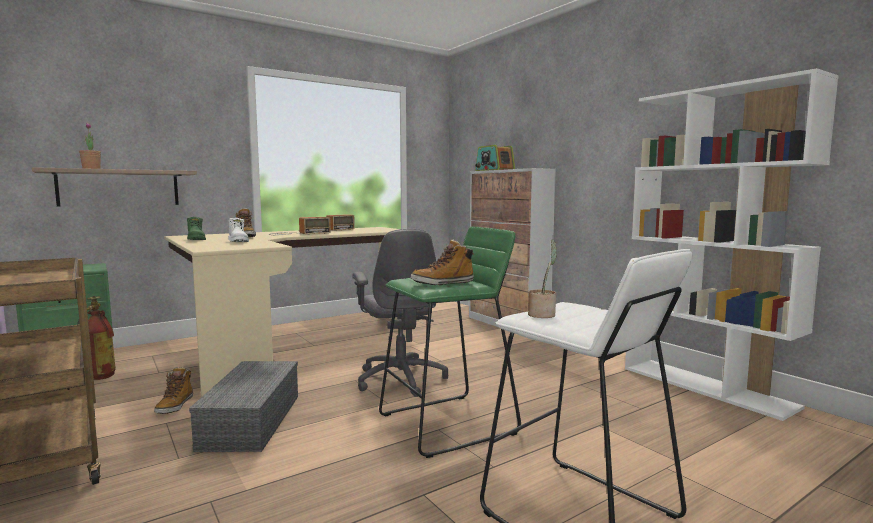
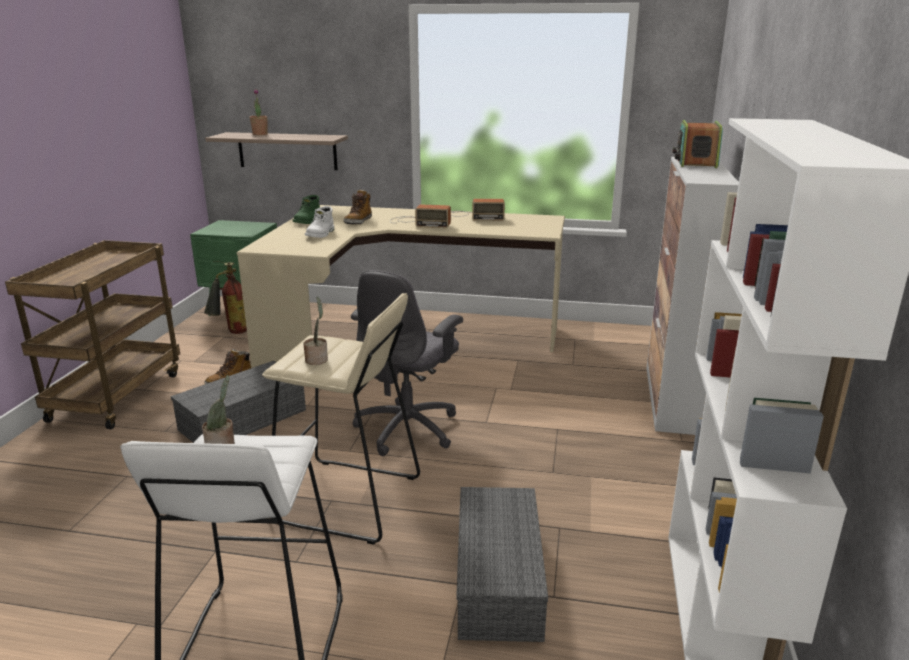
camera: 45 degrees right, 15 degrees up
green stool [379,227,521,458] -> beige stool [262,293,420,545]
boot [411,239,474,285] -> potted plant [303,297,328,365]
none -> grey storage box [456,487,548,642]

